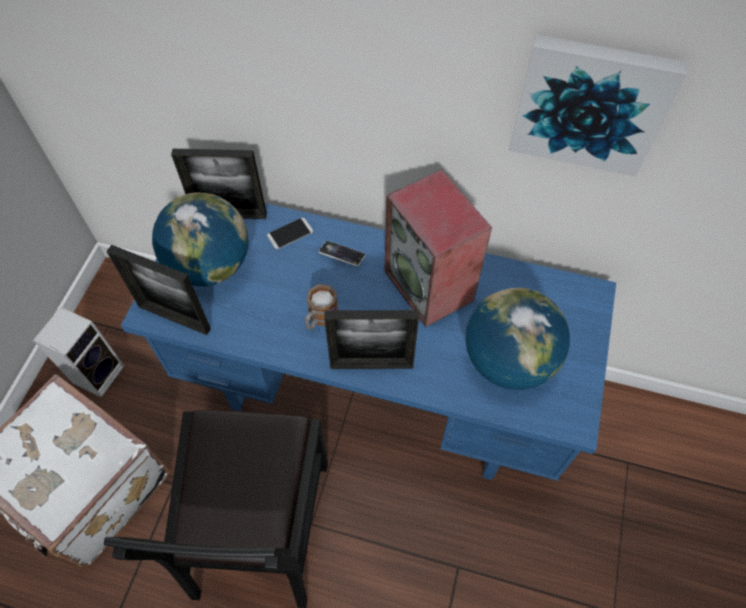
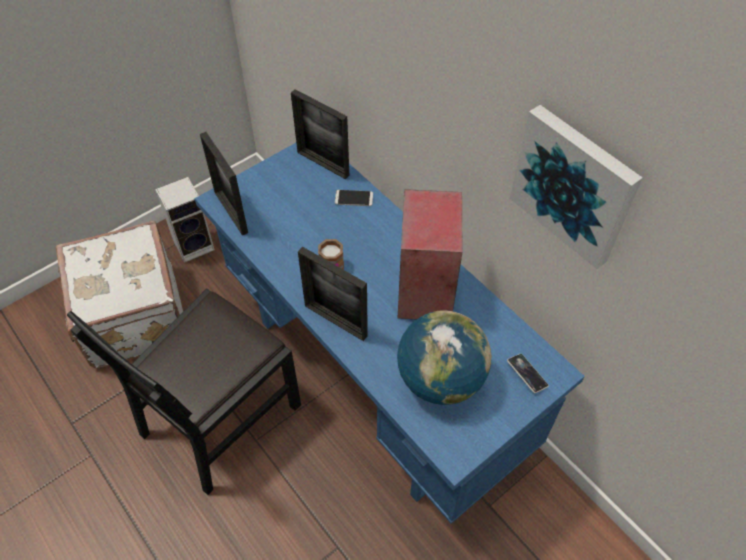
camera: 35 degrees right, 5 degrees down
globe [152,193,249,286] -> none
phone [319,241,365,266] -> phone moved to [507,354,549,393]

